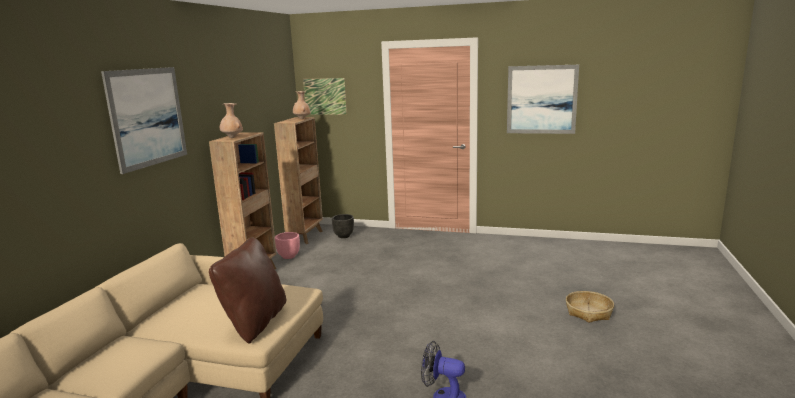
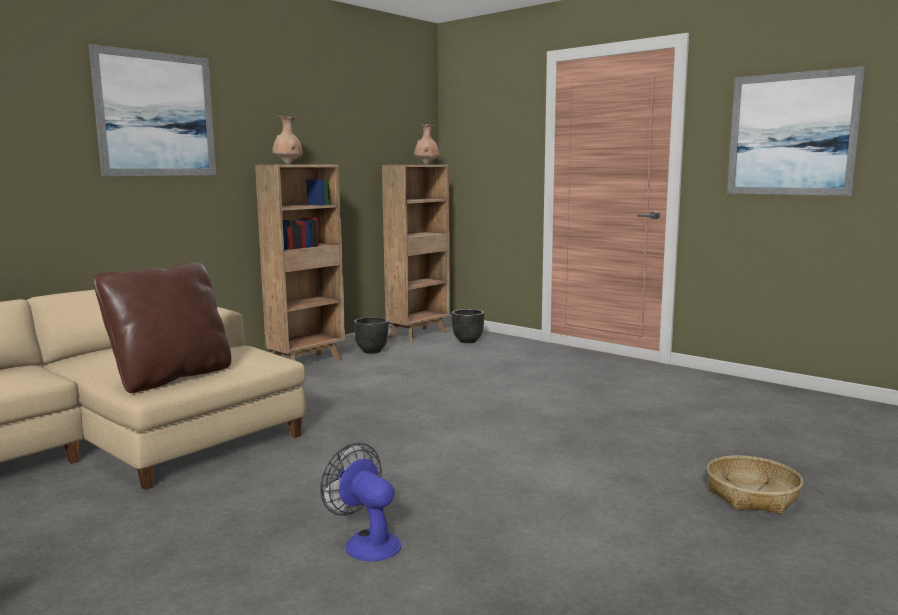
camera: 25 degrees right, 5 degrees down
pink planter [275,232,300,259] -> black planter [354,317,388,354]
picture [303,78,347,115] -> none

